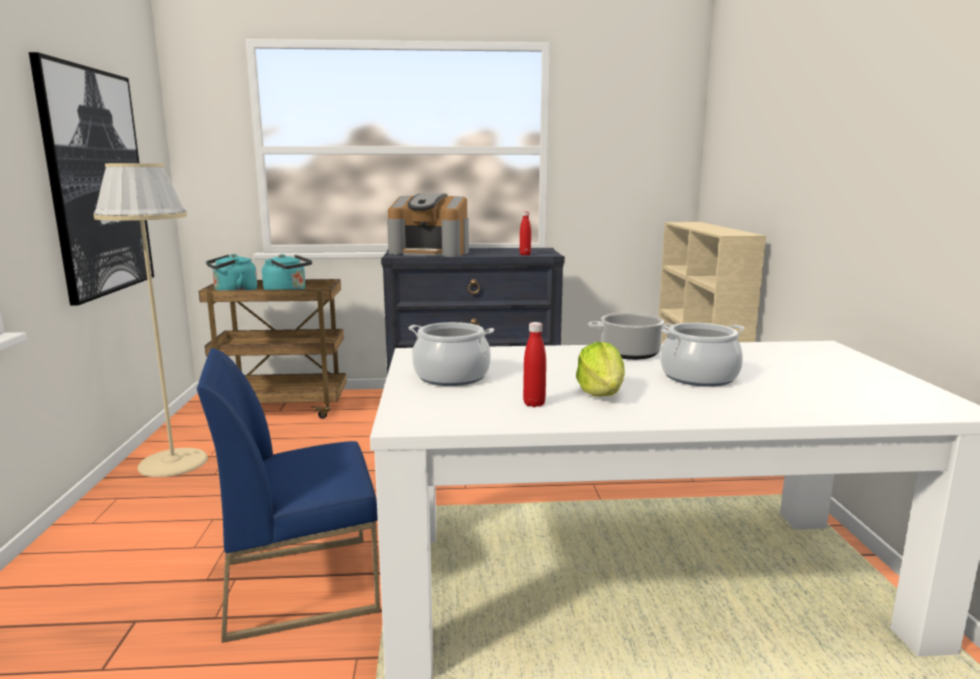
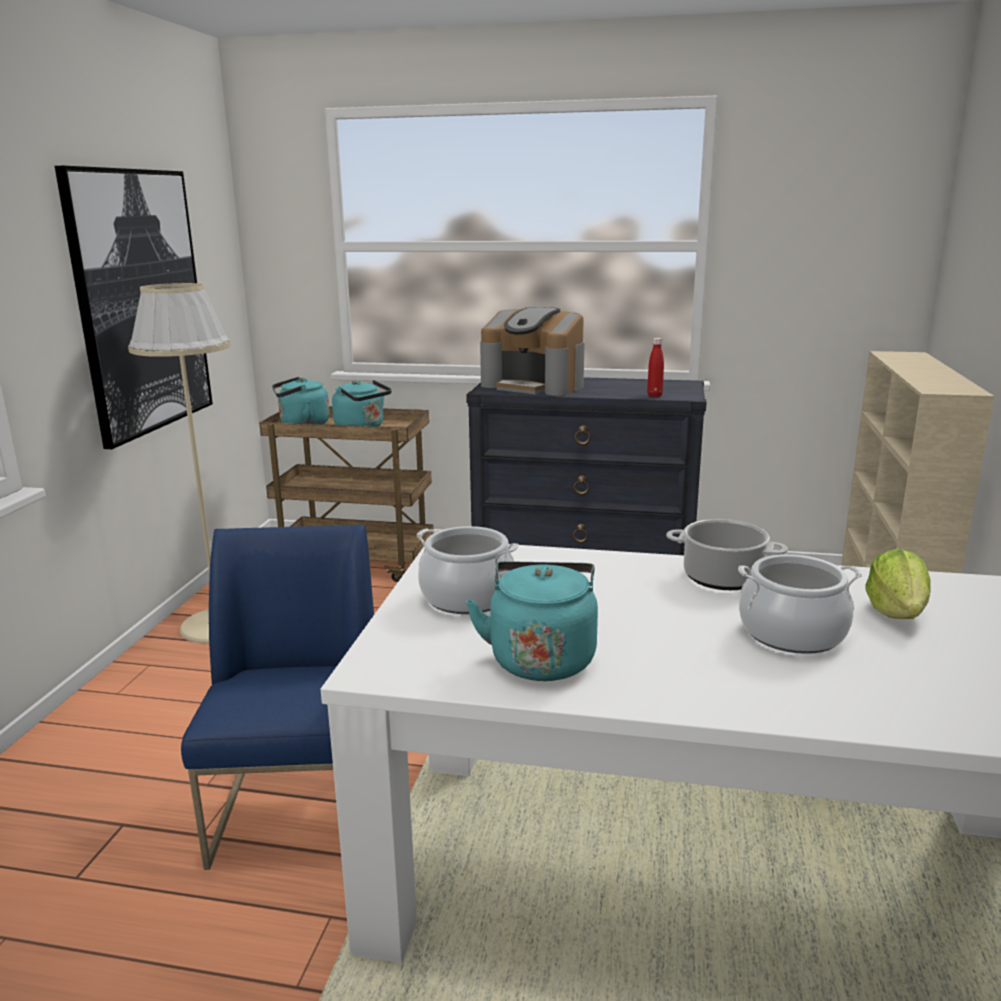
camera: 15 degrees right, 5 degrees up
blue chair [197,348,380,643] -> blue chair turned 90 degrees clockwise [181,525,374,870]
red bottle [523,322,546,407] -> turquoise kettle [466,561,598,681]
lettuce [576,342,625,397] -> lettuce moved to [865,548,931,619]

